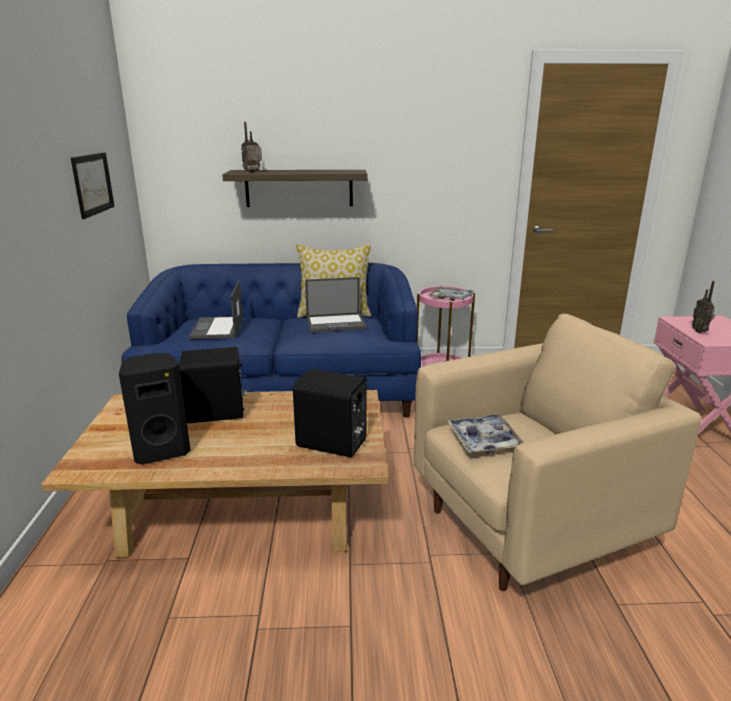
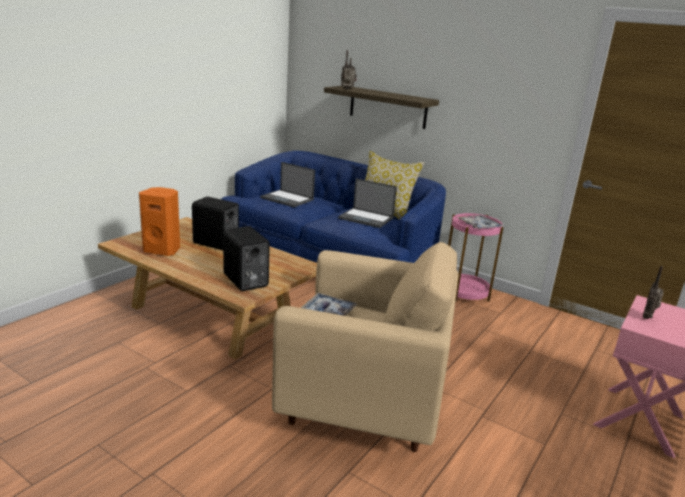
camera: 35 degrees right, 0 degrees up
picture [71,152,115,219] -> none
black speaker [119,353,191,465] -> orange speaker [139,187,180,256]
laptop [189,280,243,339] -> laptop turned 90 degrees counterclockwise [260,162,315,207]

